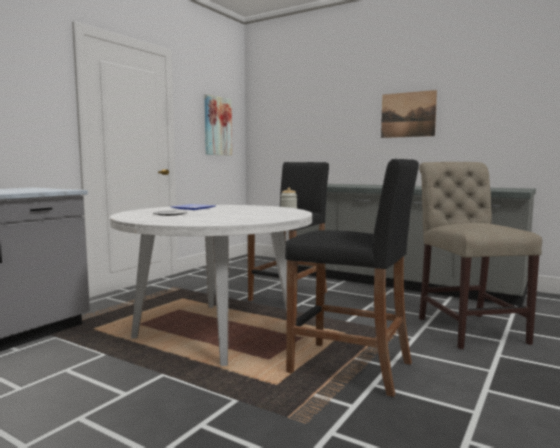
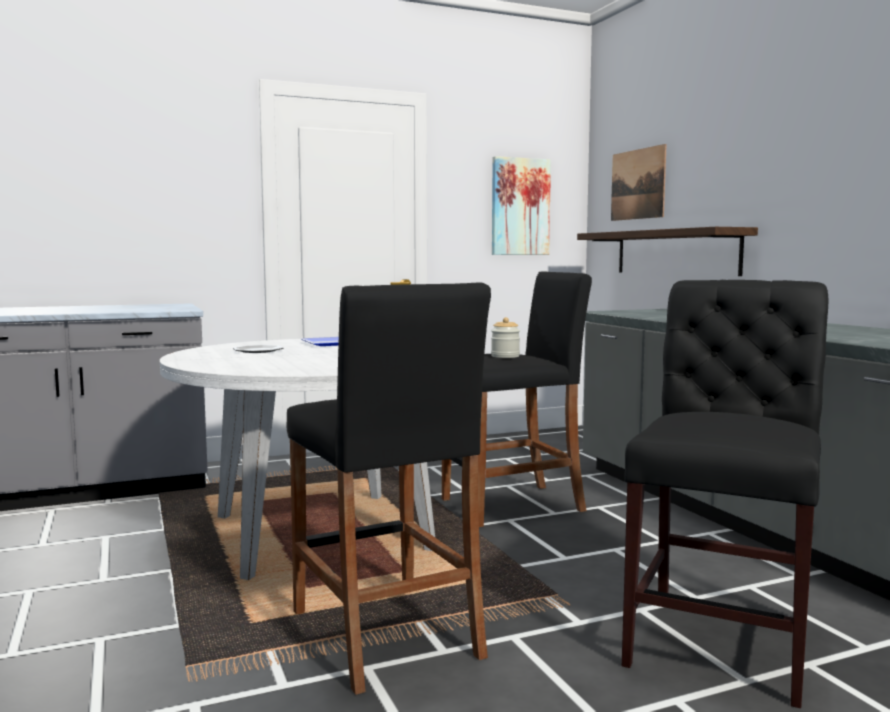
camera: 35 degrees right, 0 degrees up
picture [381,90,437,138] -> picture moved to [611,144,667,221]
beige chair [419,162,542,349] -> black chair [622,280,829,708]
none -> shelf [577,227,758,276]

